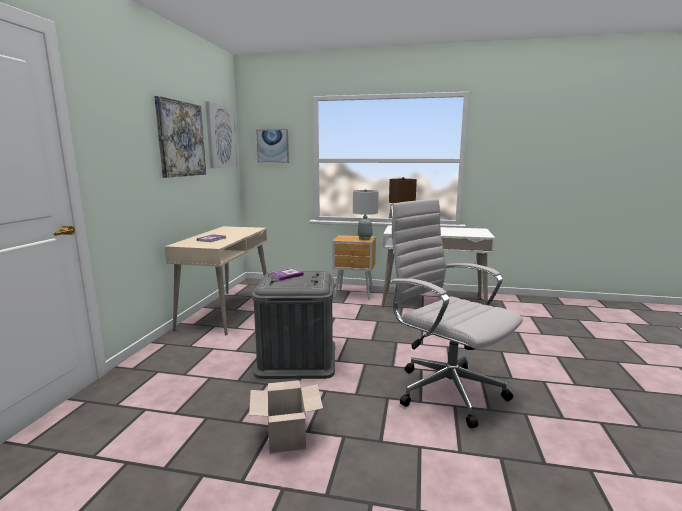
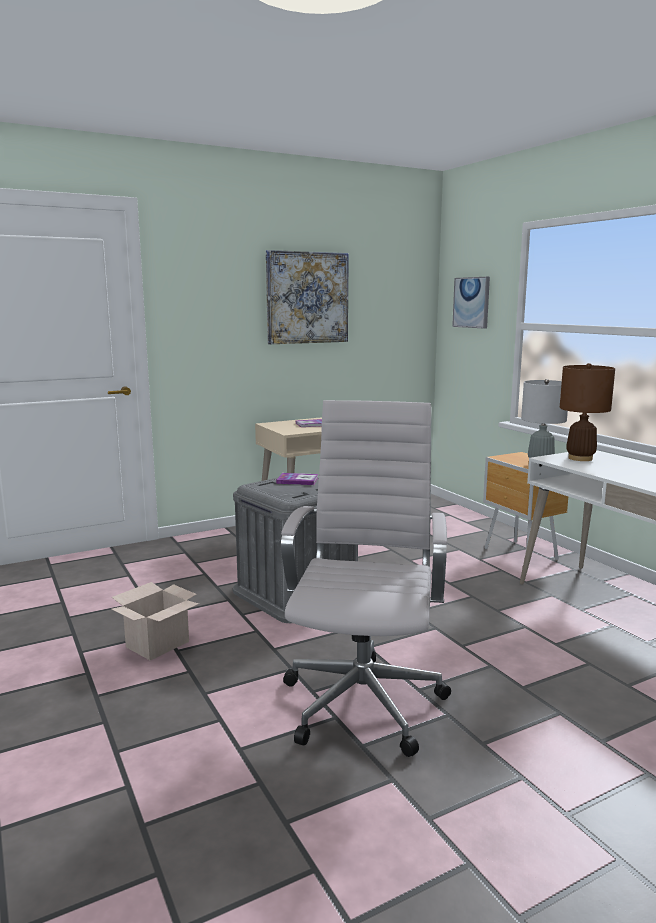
camera: 50 degrees right, 0 degrees up
picture [205,101,237,168] -> none

